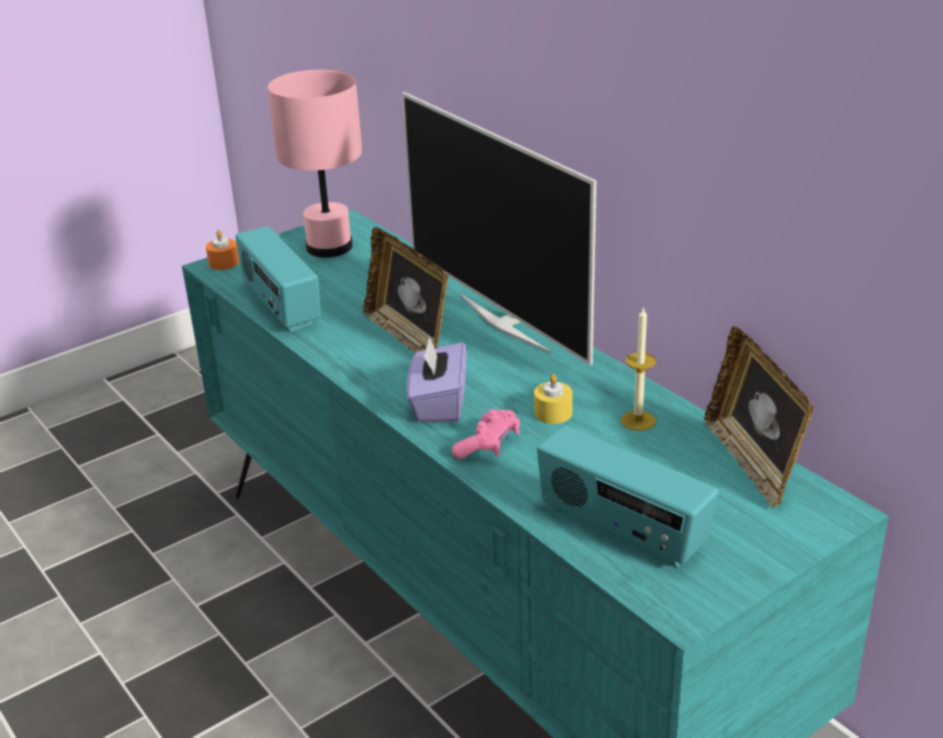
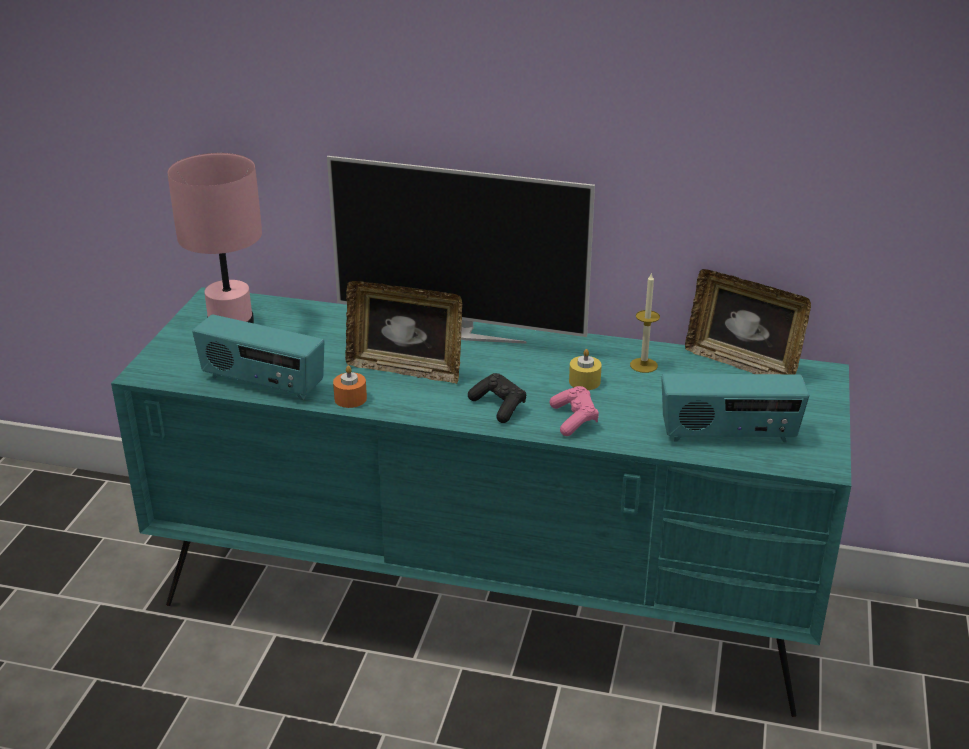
camera: 40 degrees left, 0 degrees up
orange candle [206,230,239,270] -> orange candle moved to [333,366,367,408]
purple tissue box [407,336,467,422] -> black game controller [468,373,526,423]

